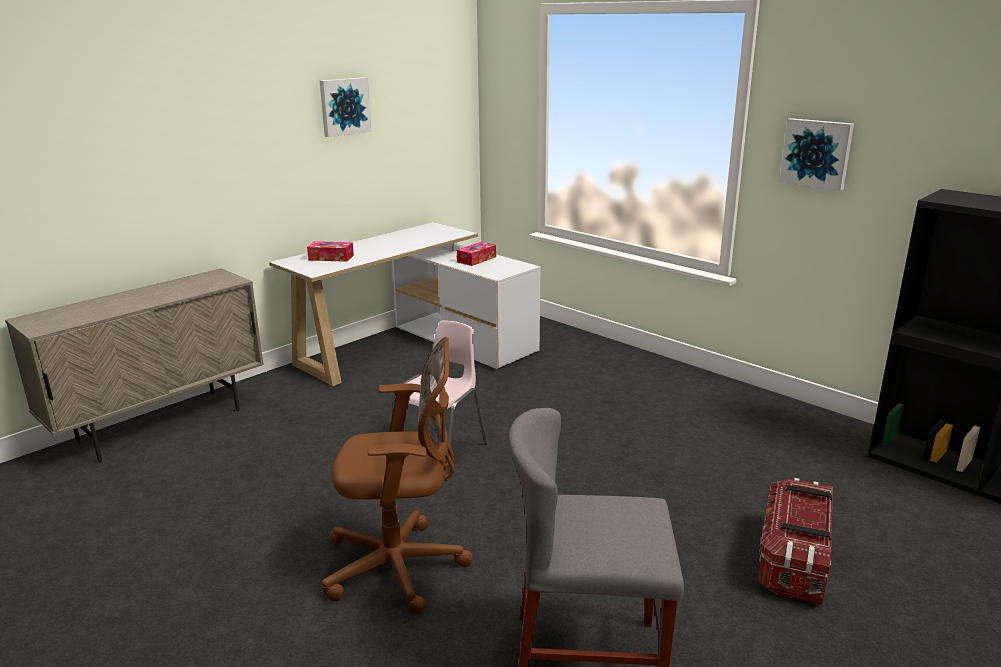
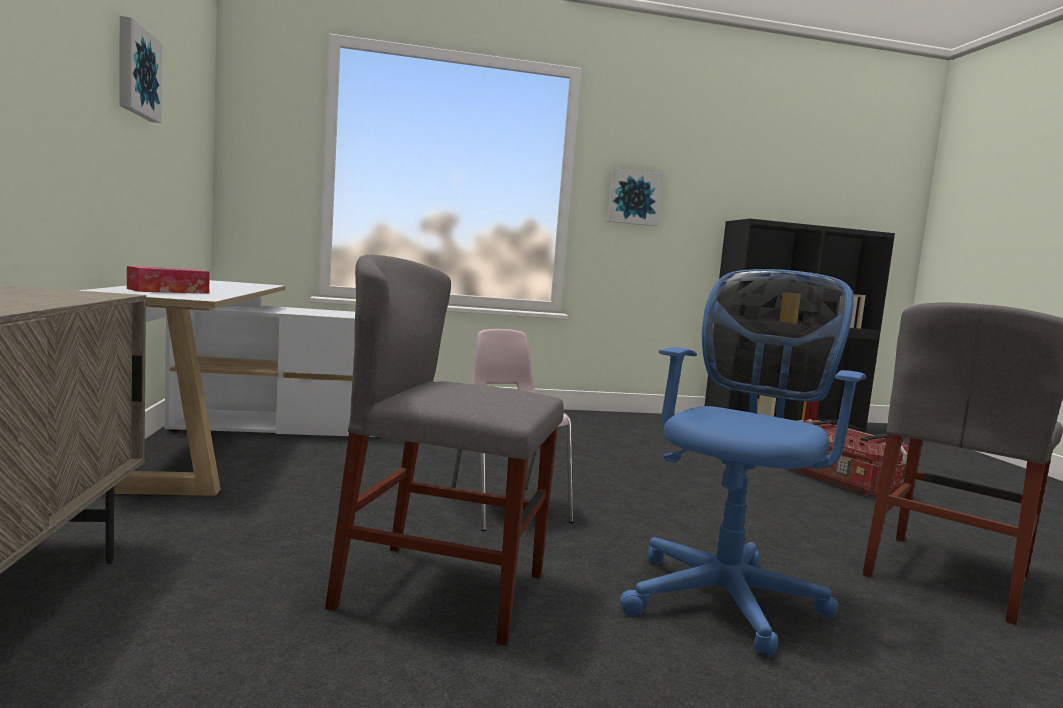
camera: 55 degrees left, 15 degrees down
brown office chair [322,337,472,614] -> blue office chair [620,269,866,657]
tissue box [457,242,496,266] -> none
none -> grey chair [325,255,564,645]

